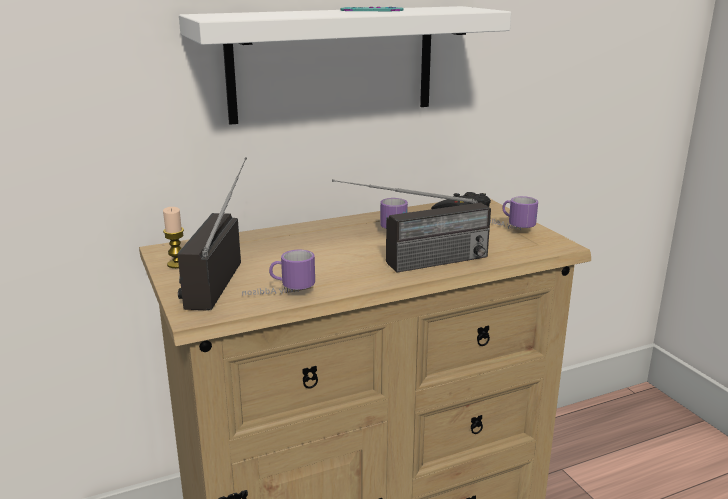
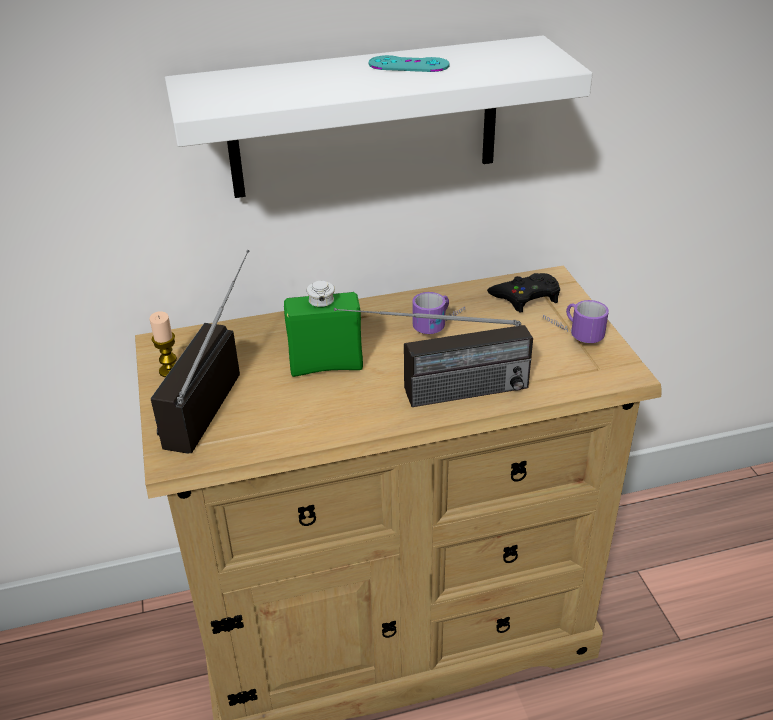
camera: 10 degrees right, 15 degrees up
mug [242,250,315,296] -> none
none -> green bottle [284,281,363,377]

